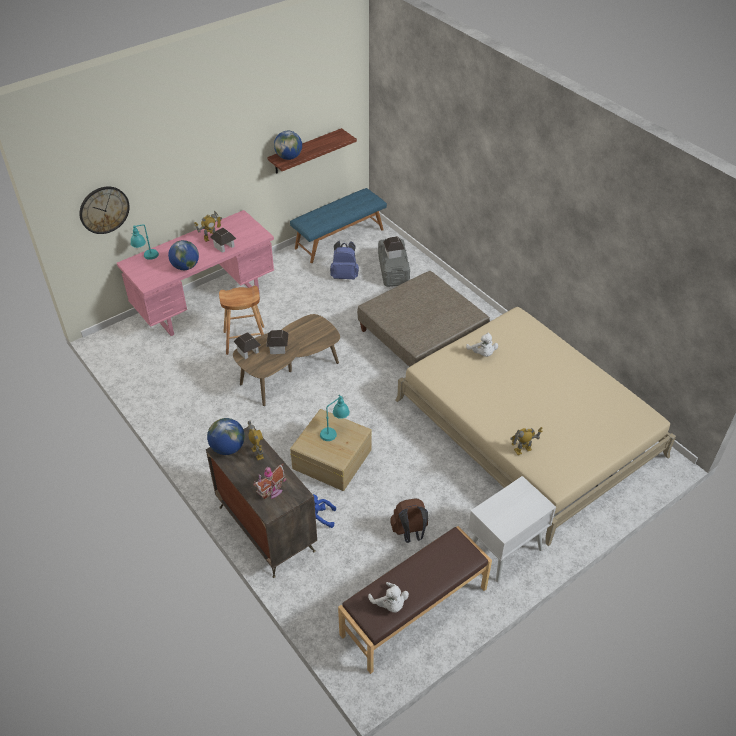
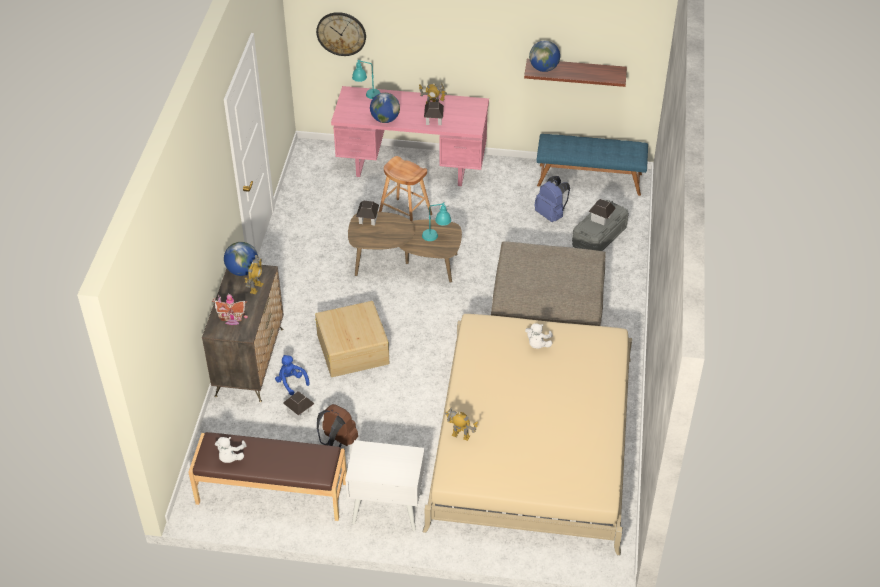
camera: 45 degrees right, 0 degrees up
toy house [266,330,288,354] -> toy house moved to [283,391,315,421]
turquoise table lamp [320,394,350,441] -> turquoise table lamp moved to [422,202,451,241]

